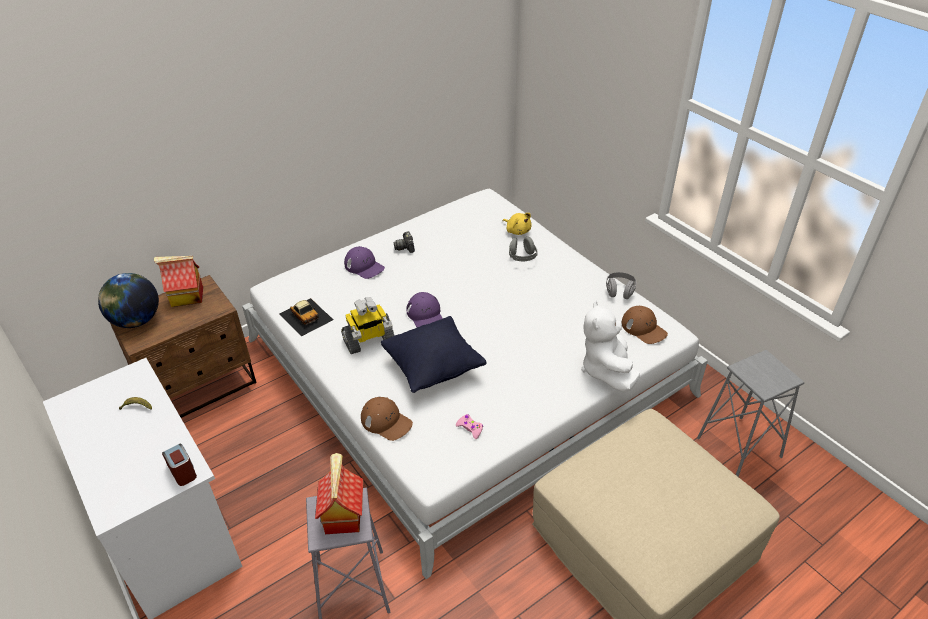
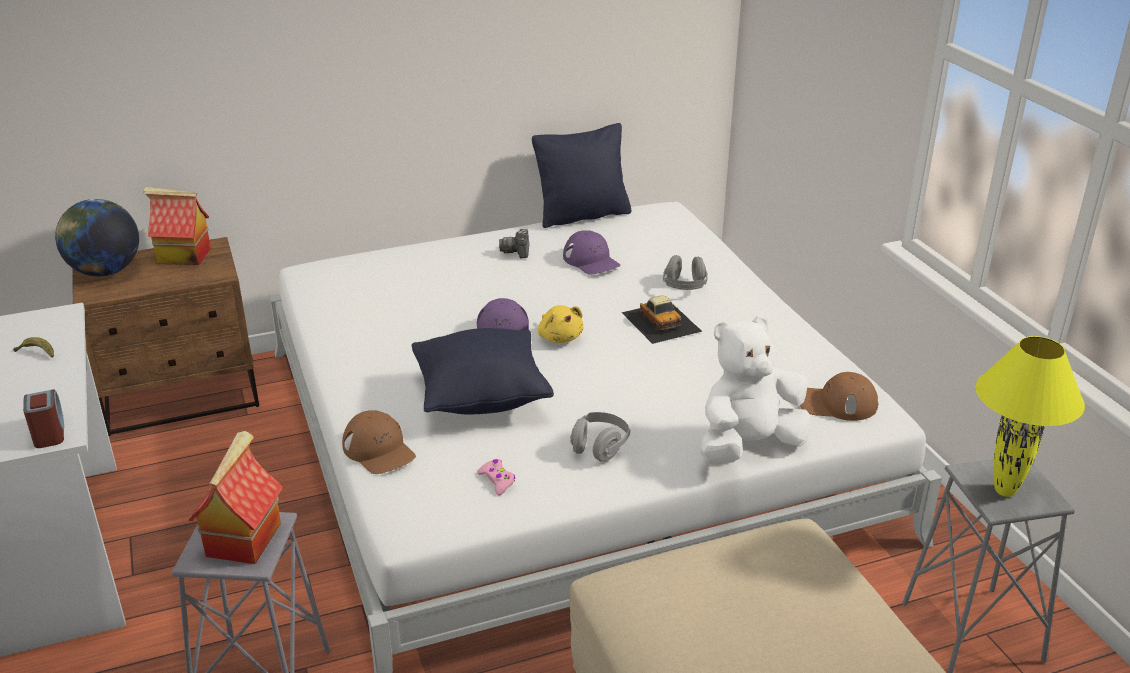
camera: 15 degrees right, 10 degrees down
toy car [279,298,333,337] -> toy car moved to [621,296,702,344]
toy robot [341,297,395,354] -> none
purple cap [344,246,385,279] -> purple cap moved to [563,230,621,275]
yellow plush toy [502,213,532,235] -> yellow plush toy moved to [538,305,584,343]
white plush toy [581,301,640,392] -> white plush toy turned 45 degrees clockwise [700,315,810,463]
grey headphones [606,272,636,299] -> grey headphones moved to [570,412,630,462]
brown cap [621,306,668,344] -> brown cap turned 120 degrees clockwise [800,372,878,421]
none -> black pillow [532,123,632,228]
none -> yellow table lamp [976,336,1085,497]

